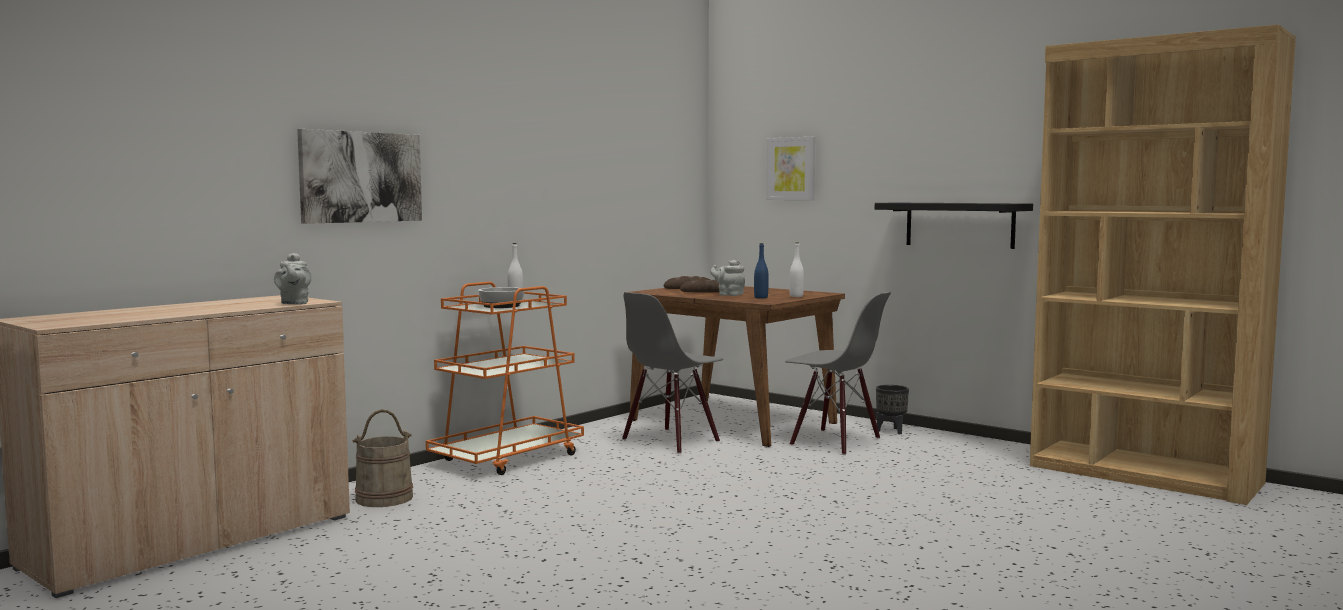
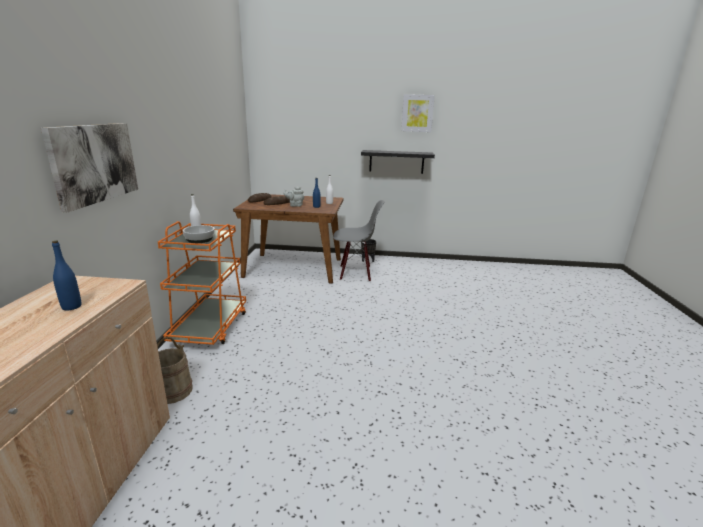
camera: 35 degrees left, 15 degrees up
grey teapot [274,253,312,305] -> none
grey chair [622,292,723,454] -> none
picture [767,137,815,200] -> picture moved to [401,94,435,132]
brown bookcase [1030,25,1296,505] -> none
none -> blue bottle [52,240,81,311]

